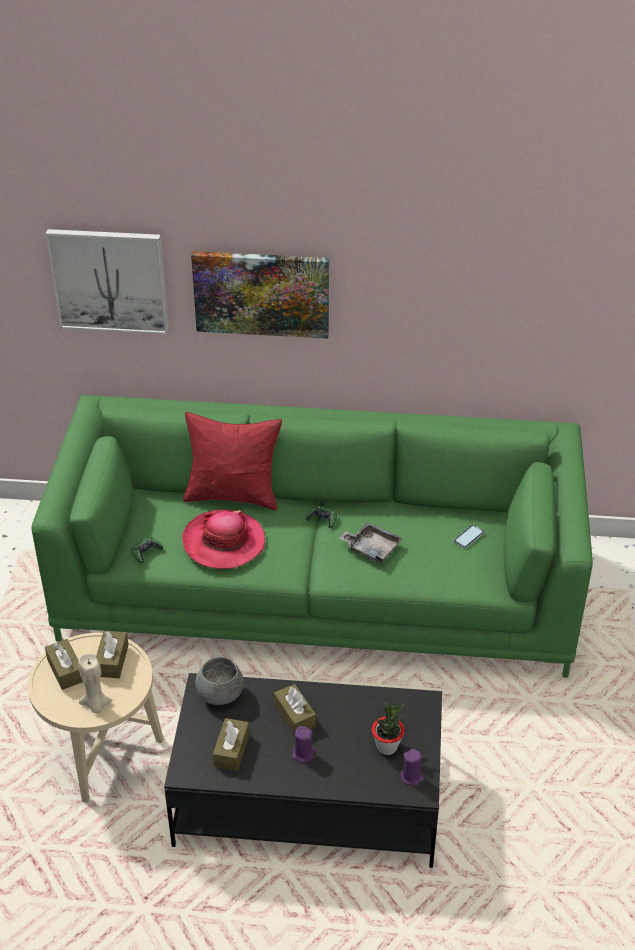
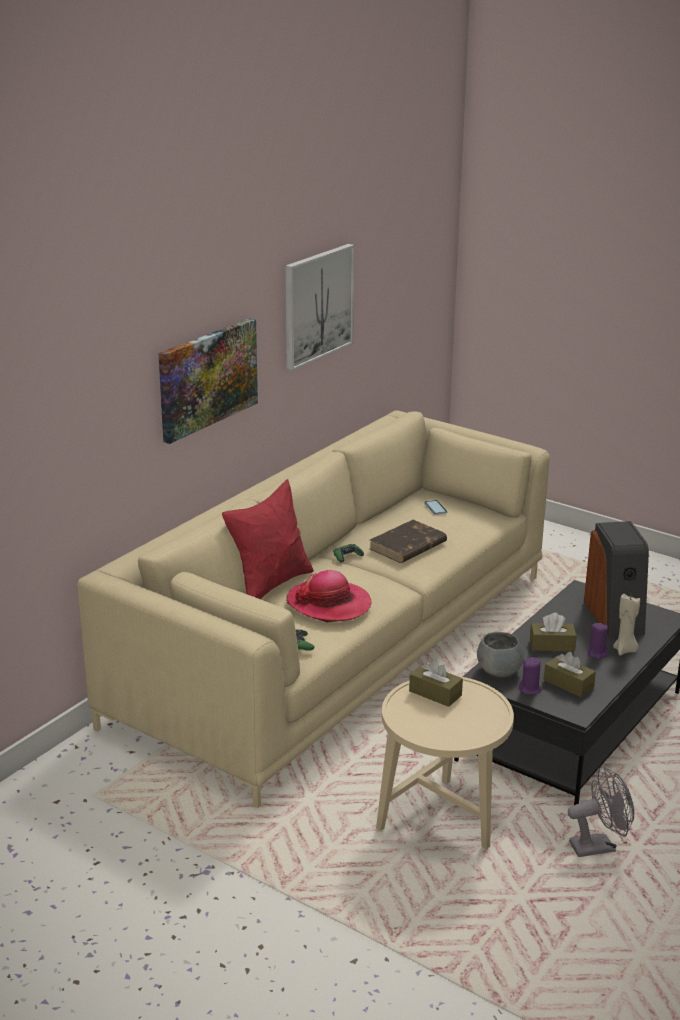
camera: 60 degrees left, 15 degrees down
green sofa [31,395,593,678] -> beige sofa [77,410,550,808]
brown tissue box [45,639,82,690] -> none
picture [46,229,169,335] -> picture moved to [285,244,355,371]
beige candle [78,653,112,713] -> beige candle moved to [613,594,640,656]
grey tray [339,522,403,563] -> brown book [370,520,447,563]
potted plant [372,702,405,755] -> speaker [584,521,649,637]
purple candle [400,749,424,786] -> purple candle moved to [519,657,542,695]
none -> grey fan [568,766,634,857]

